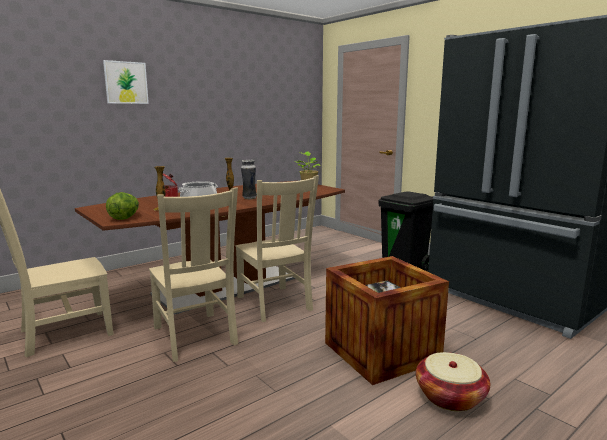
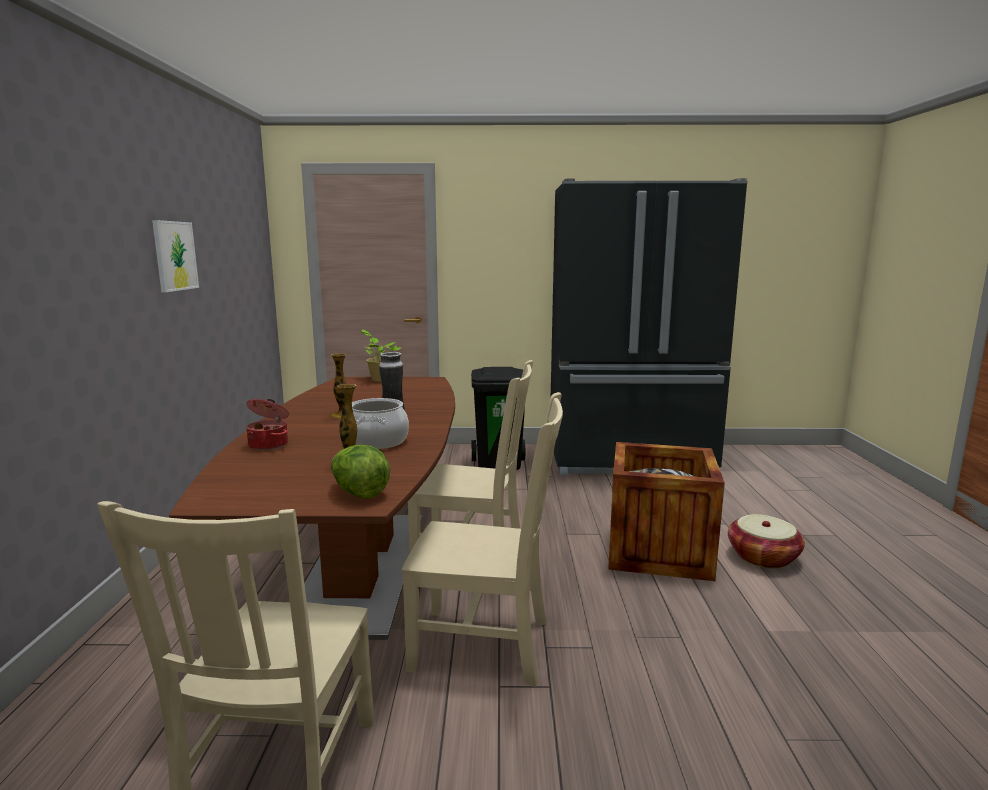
camera: 50 degrees left, 0 degrees up
picture [103,60,149,104] -> picture moved to [152,220,199,292]

